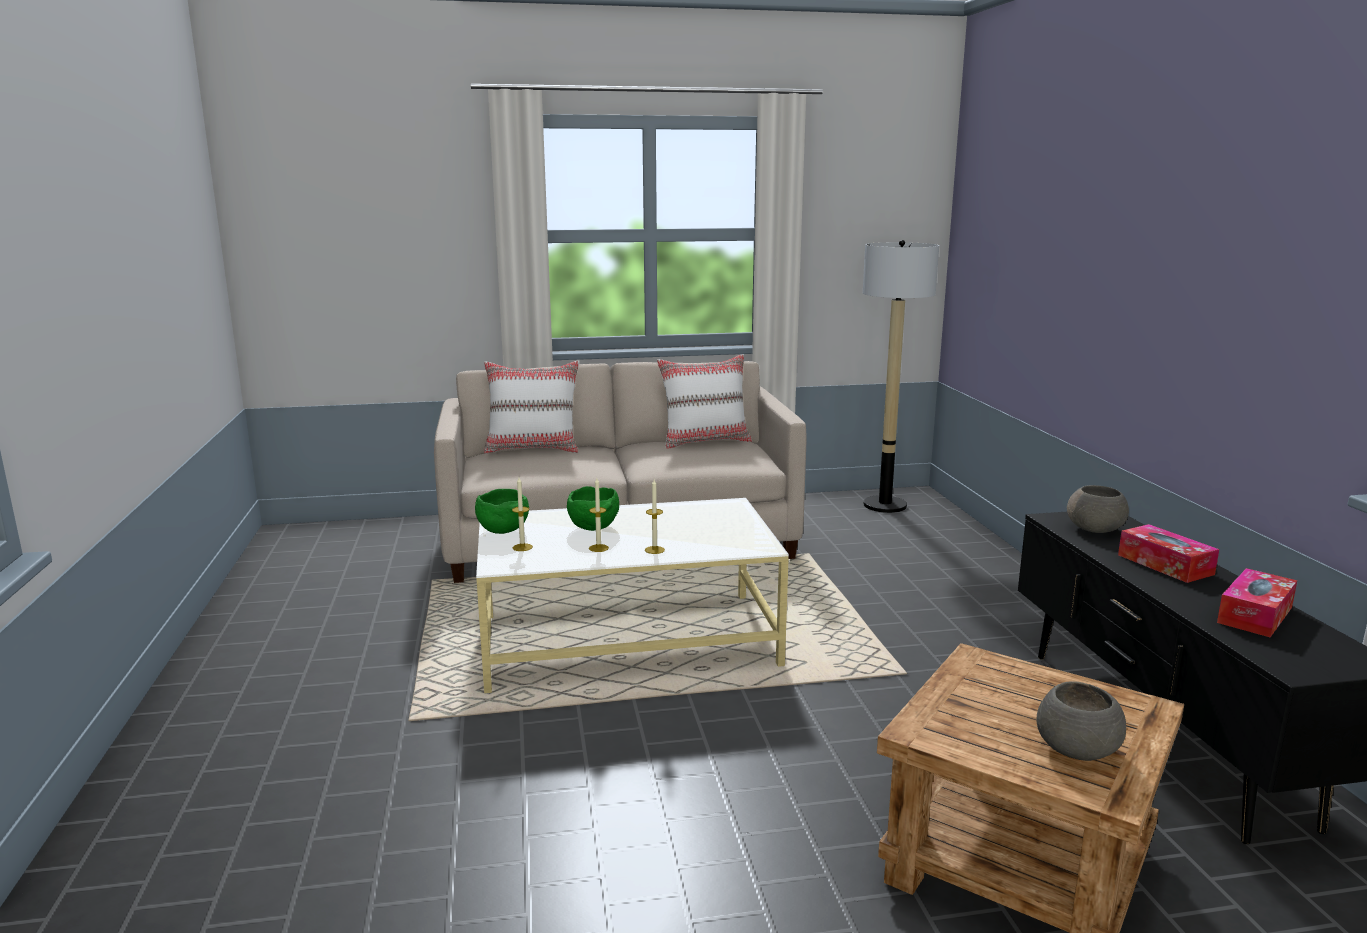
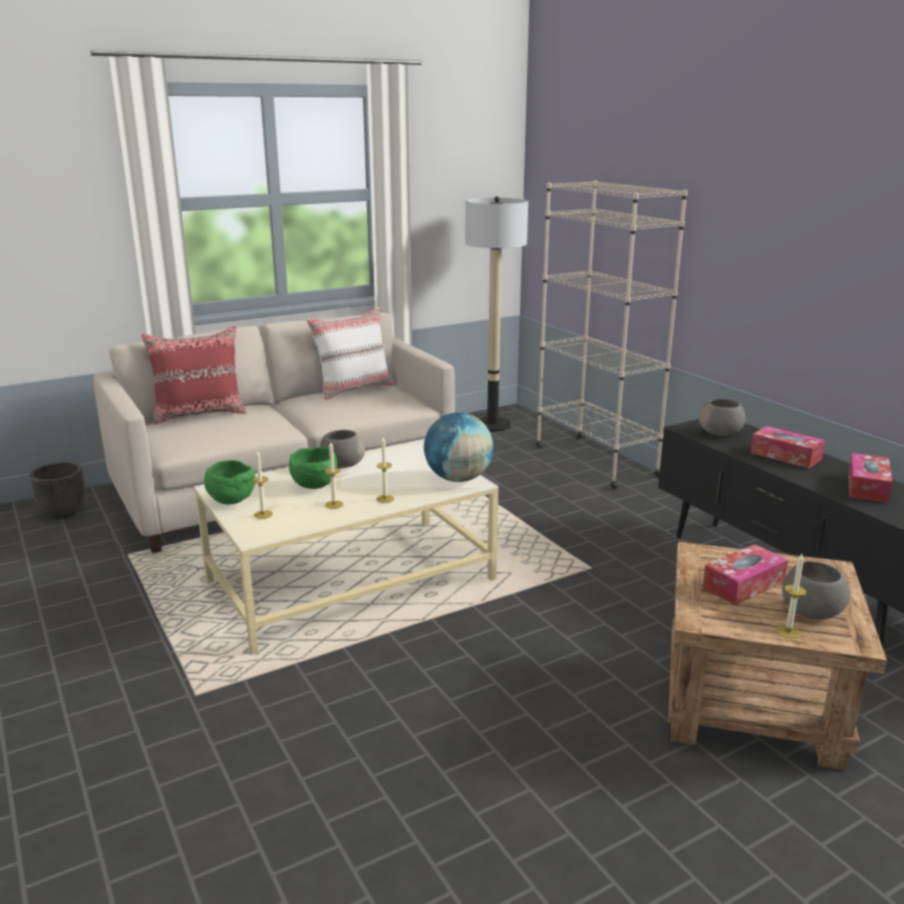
camera: 20 degrees left, 5 degrees up
white pillow [484,361,579,454] -> red pillow [141,326,247,424]
none -> black planter [30,462,85,519]
none -> grey bowl [320,430,365,468]
none -> globe [424,412,493,482]
none -> beige bookcase [536,180,687,489]
none -> tissue box [702,544,788,606]
none -> candle [776,554,807,639]

